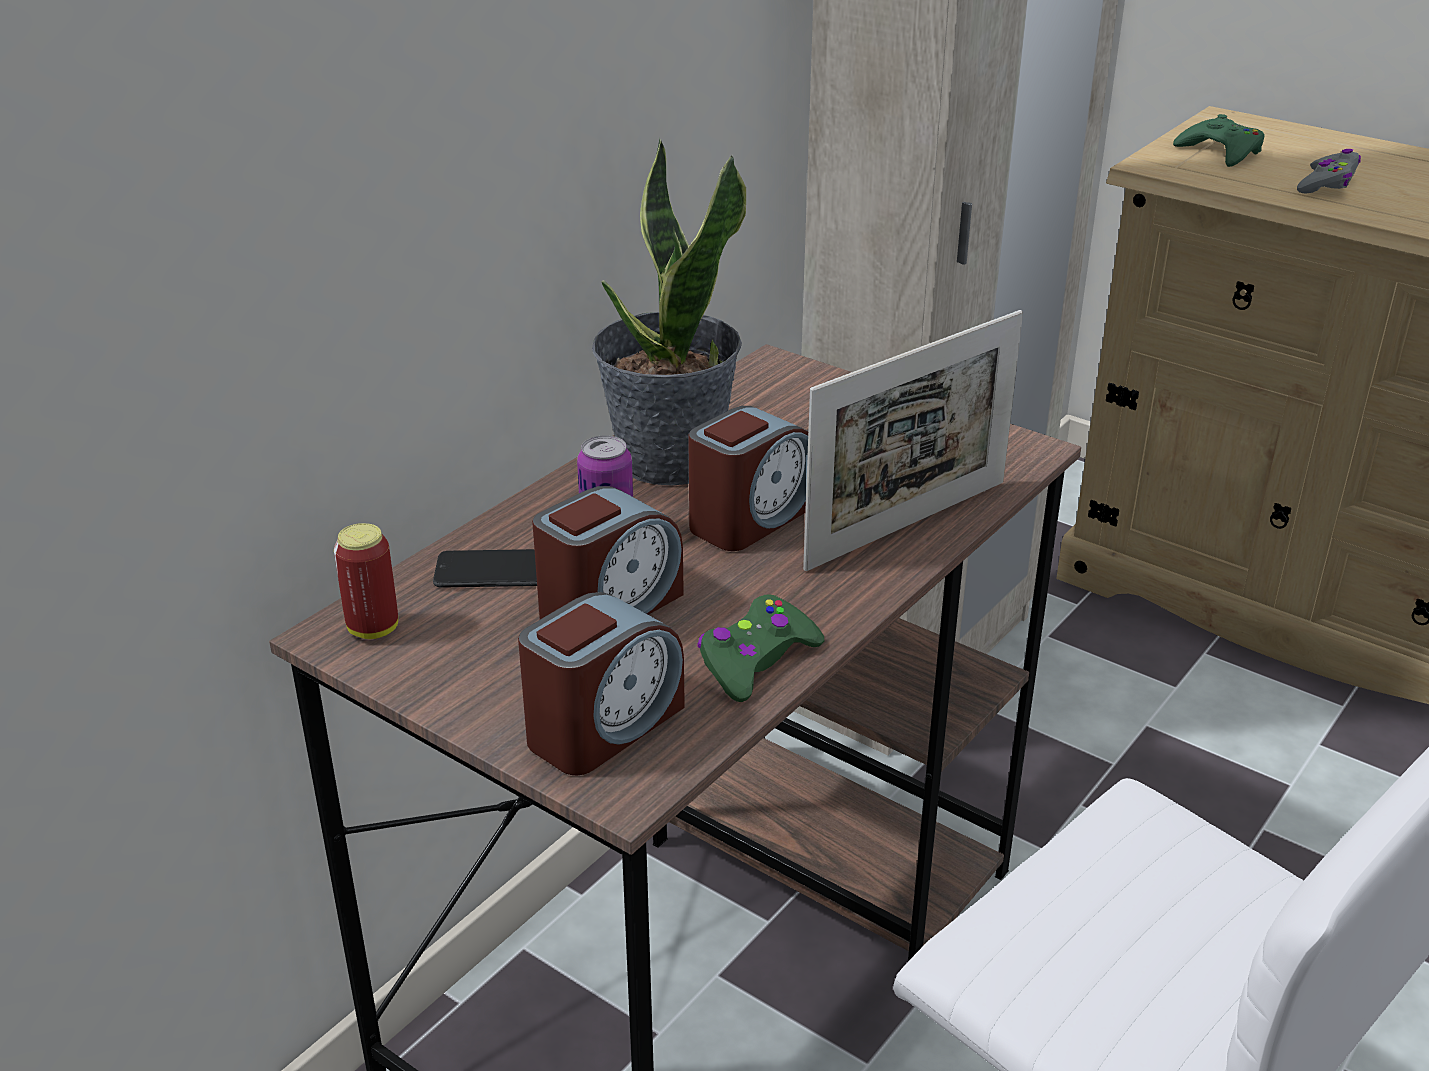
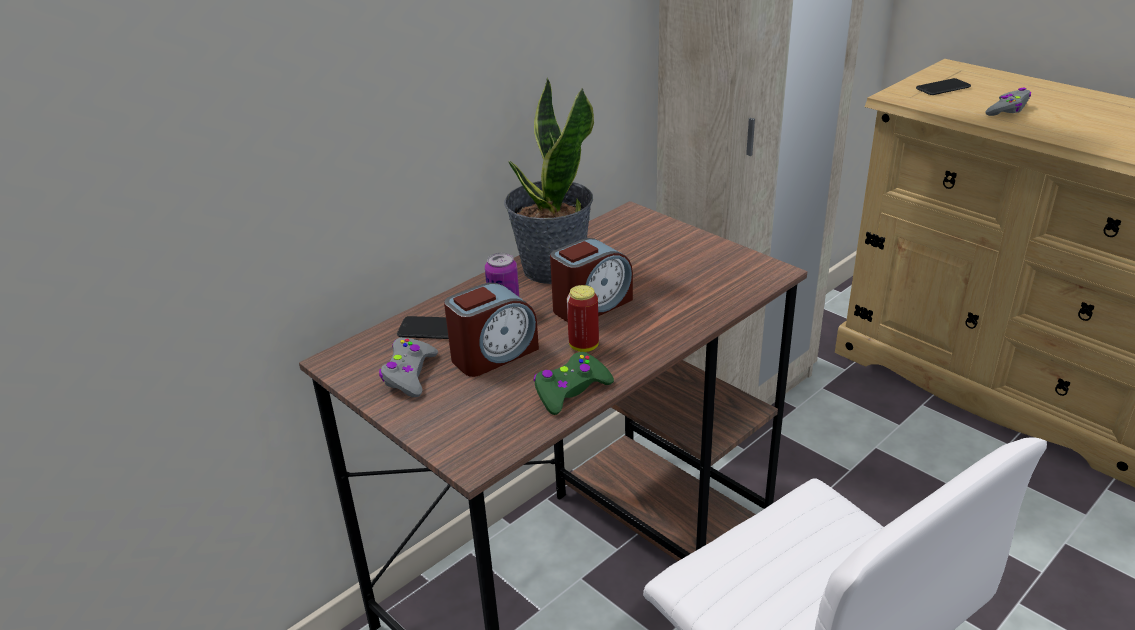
camera: 10 degrees right, 0 degrees up
can [334,523,398,639] -> can moved to [567,285,599,352]
alarm clock [518,592,685,775] -> none
picture frame [803,310,1023,571] -> none
green game controller [1173,114,1265,167] -> phone [916,78,971,95]
none -> grey game controller [379,337,438,397]

